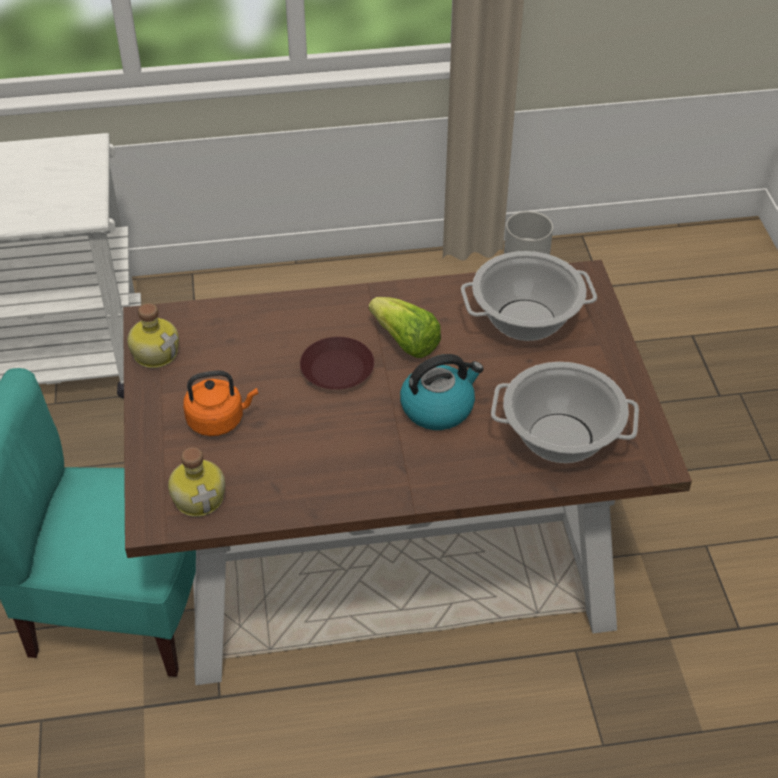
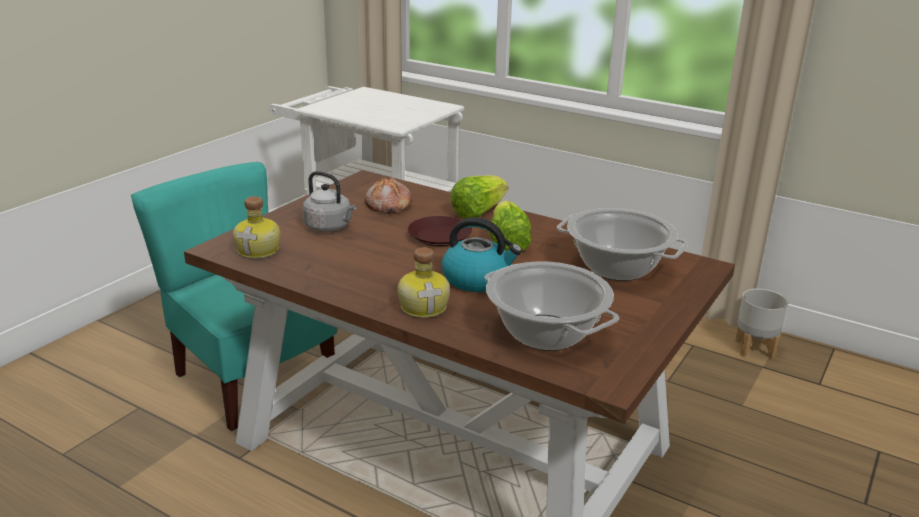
camera: 40 degrees right, 20 degrees down
bottle [127,303,179,368] -> bottle moved to [397,247,450,318]
orange kettle [183,370,258,436] -> grey kettle [303,171,356,232]
none -> bread [365,177,412,214]
none -> lettuce [450,175,508,219]

